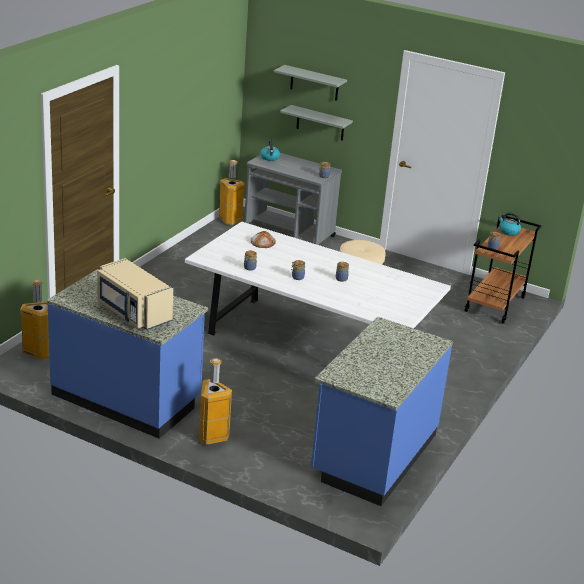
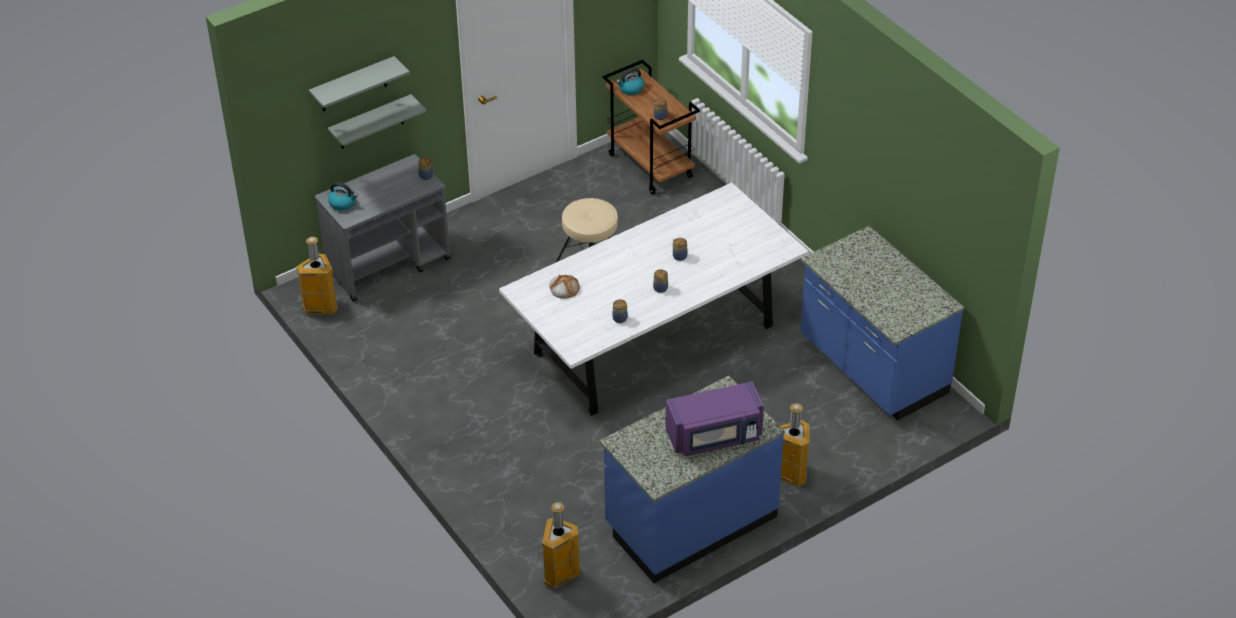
camera: 60 degrees left, 15 degrees up
beige microwave [97,258,173,330] -> purple microwave [665,381,764,456]

